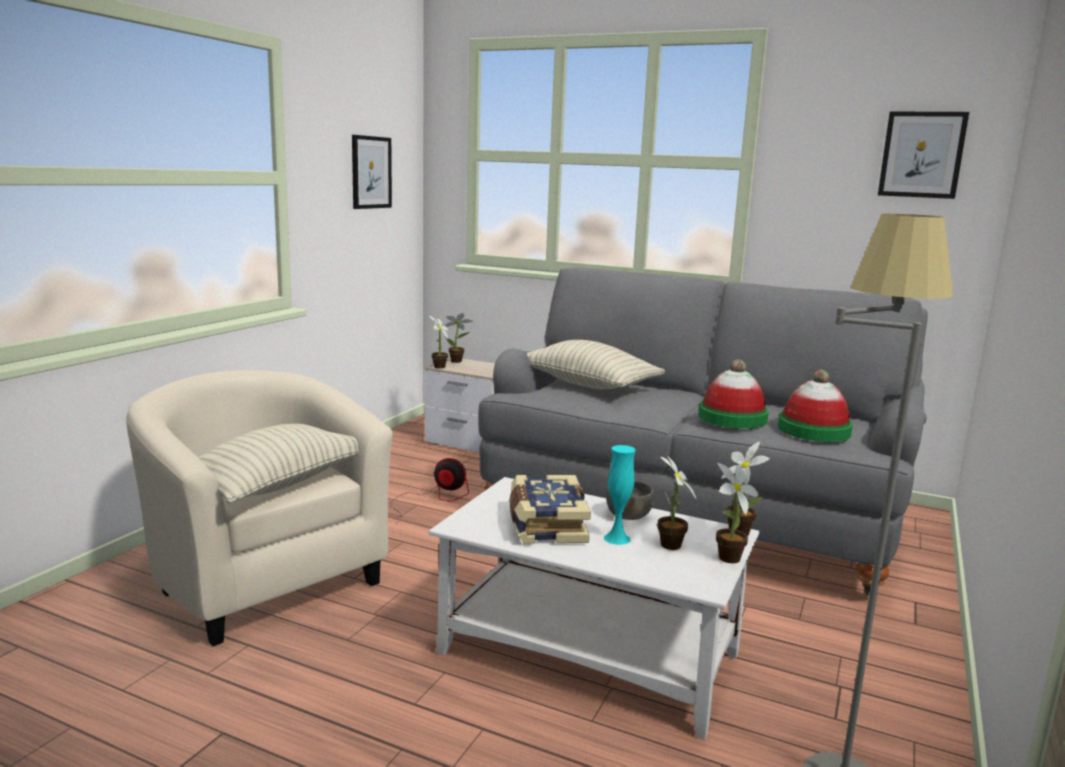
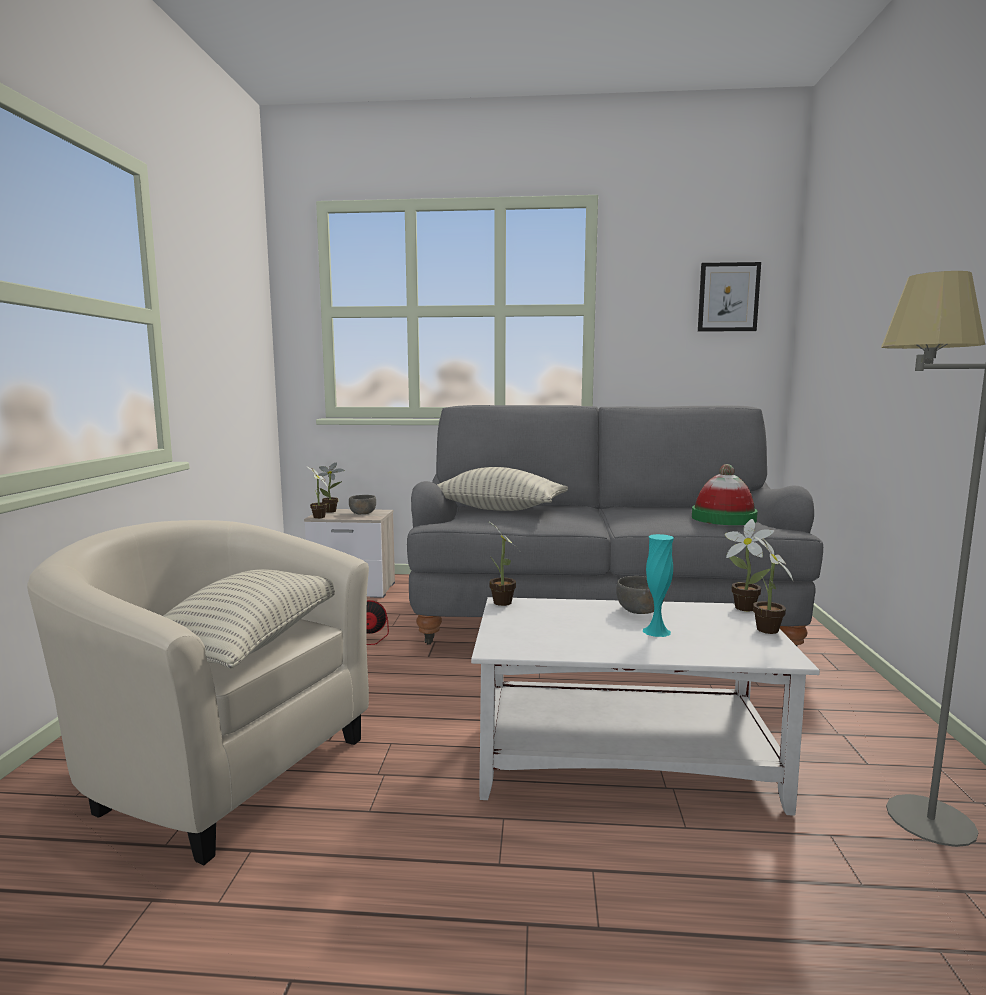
camera: 20 degrees left, 5 degrees down
picture [352,135,392,209] -> none
book [509,475,591,544] -> none
potted plant [657,455,696,550] -> potted plant moved to [489,522,522,606]
hat [698,359,769,429] -> none
none -> grey bowl [349,495,376,514]

